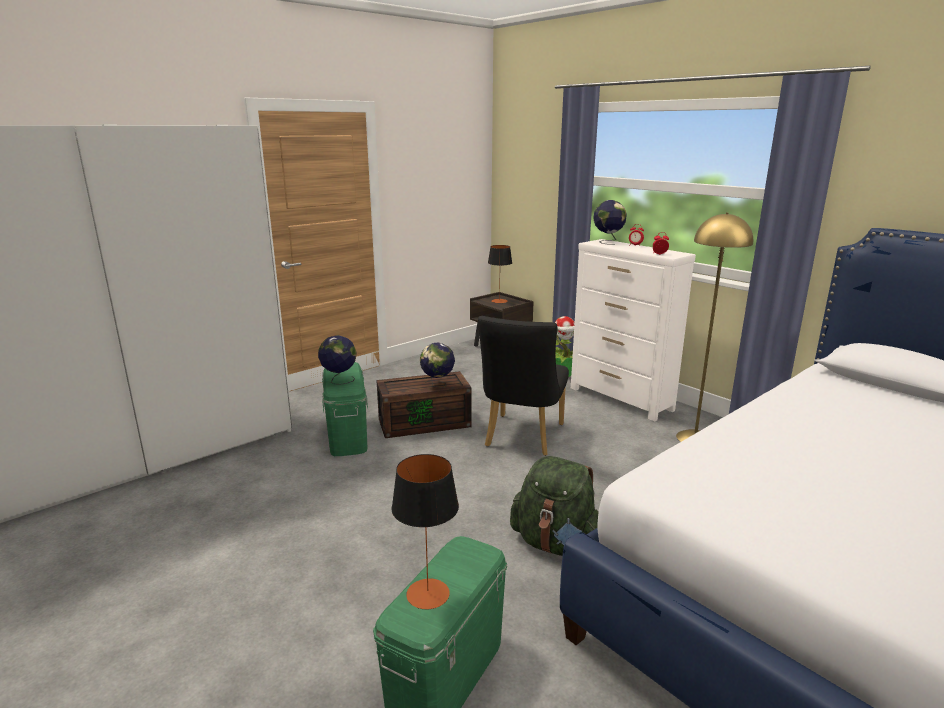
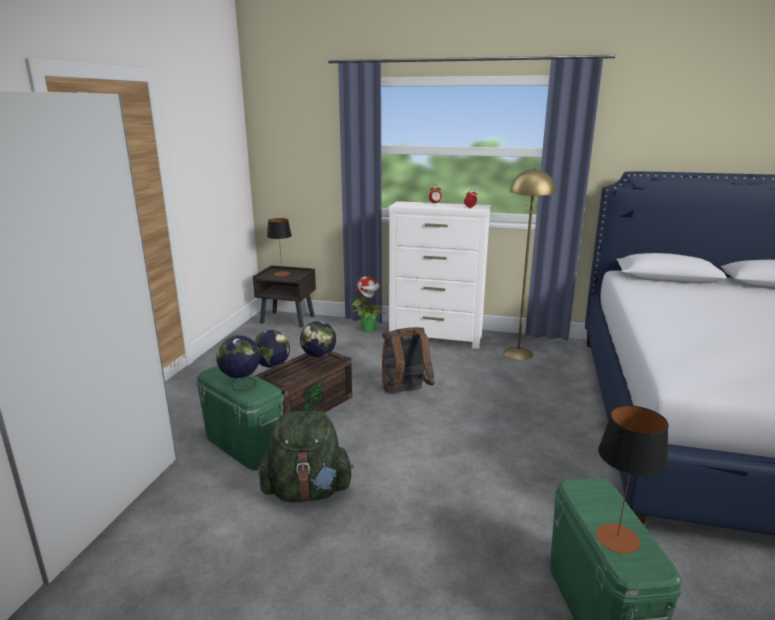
camera: 35 degrees left, 0 degrees up
black chair [478,316,569,456] -> brown backpack [382,327,435,393]
green backpack [510,456,599,556] -> green backpack moved to [259,411,354,503]
globe [594,200,627,245] -> globe moved to [254,330,290,382]

